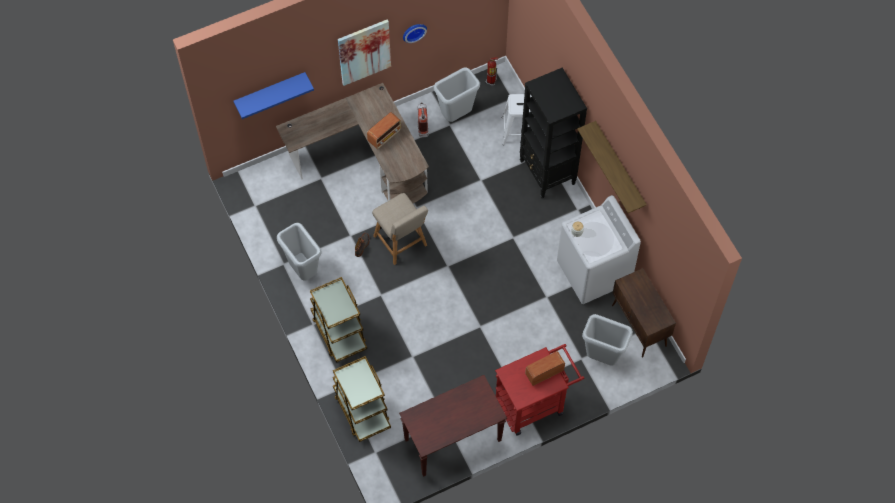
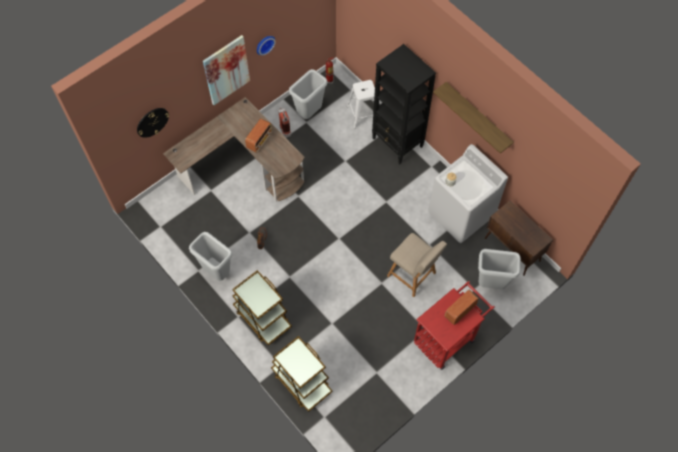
camera: 15 degrees left, 0 degrees up
blue shelf [233,72,314,119] -> wall clock [137,108,169,138]
beige chair [372,193,428,265] -> beige chair moved to [387,233,447,297]
brown console table [399,375,507,477] -> none

